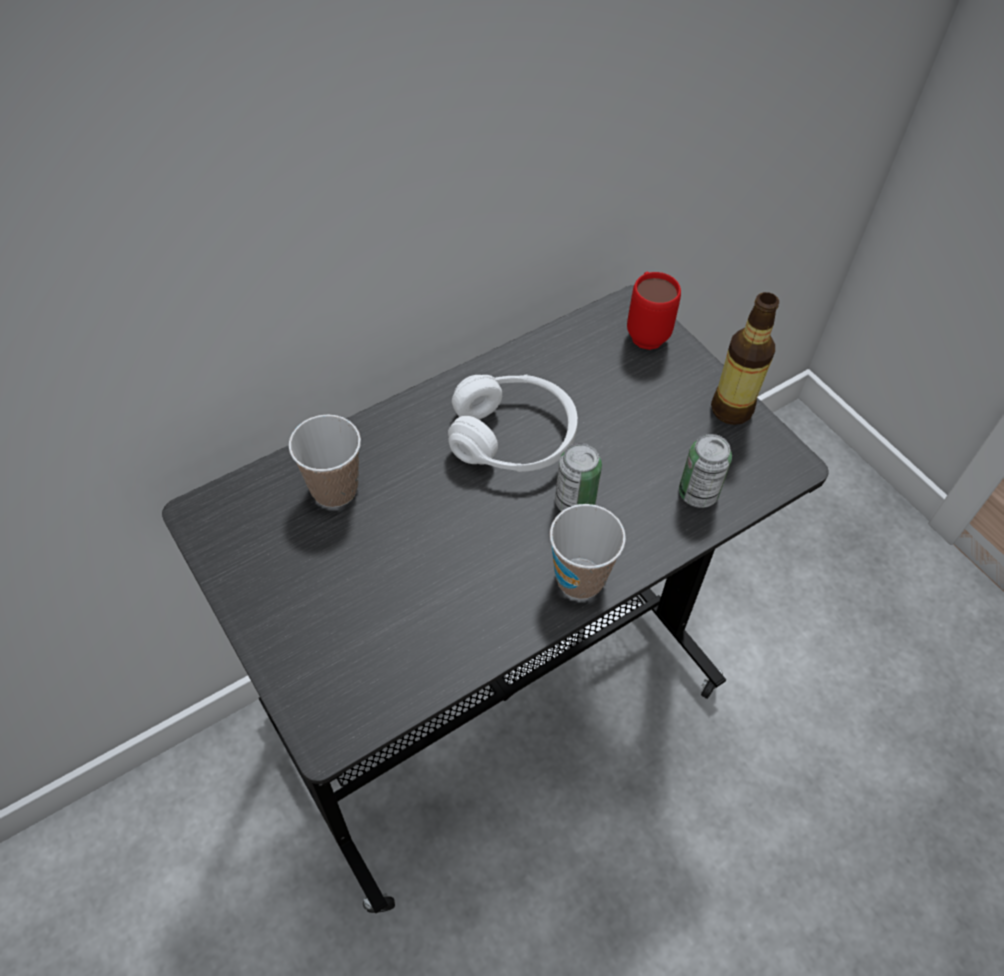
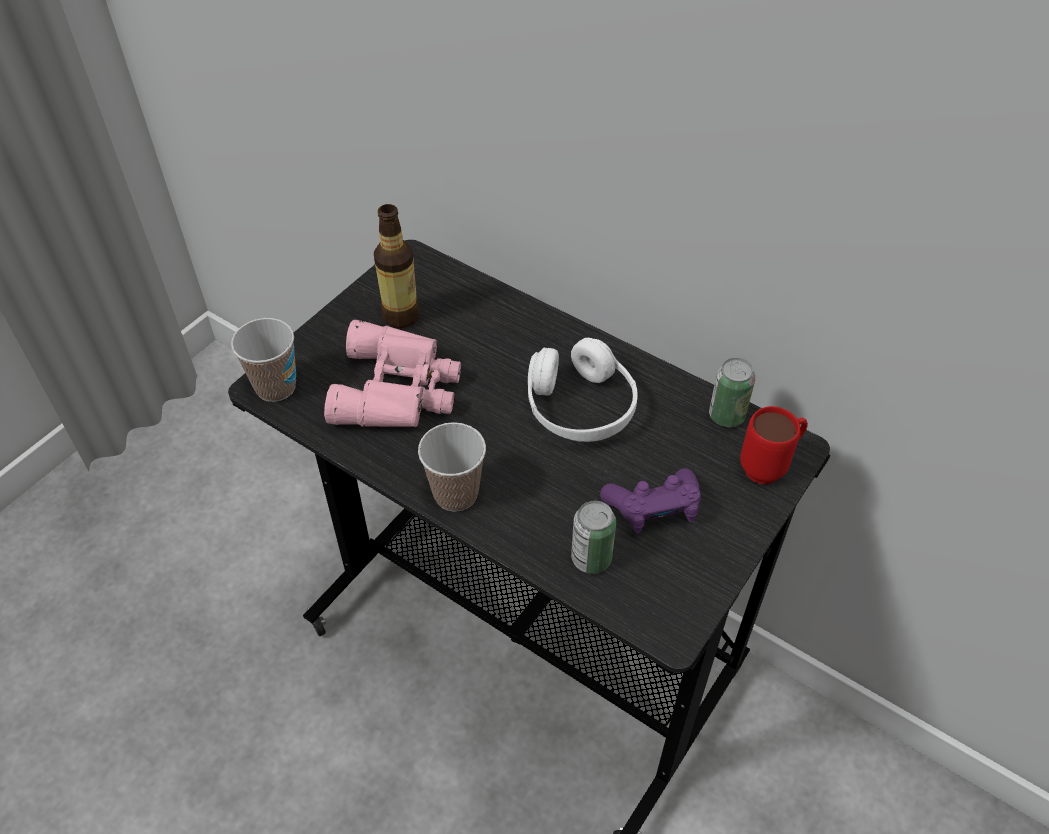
camera: 70 degrees right, 5 degrees down
cup [289,414,361,508] -> cup moved to [231,318,296,402]
can [555,443,602,512] -> can moved to [709,358,755,427]
bottle [711,292,779,425] -> bottle moved to [374,204,420,328]
none -> pink binoculars [324,320,461,427]
none -> purple game controller [600,468,701,534]

